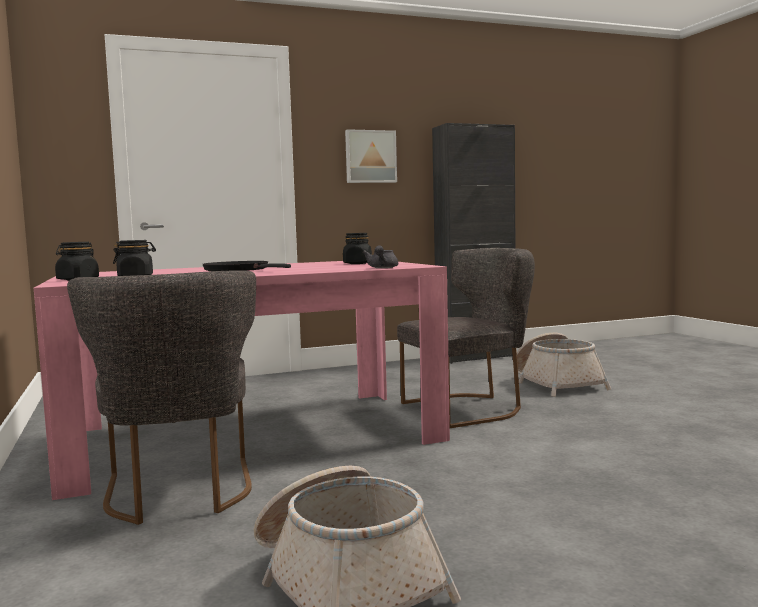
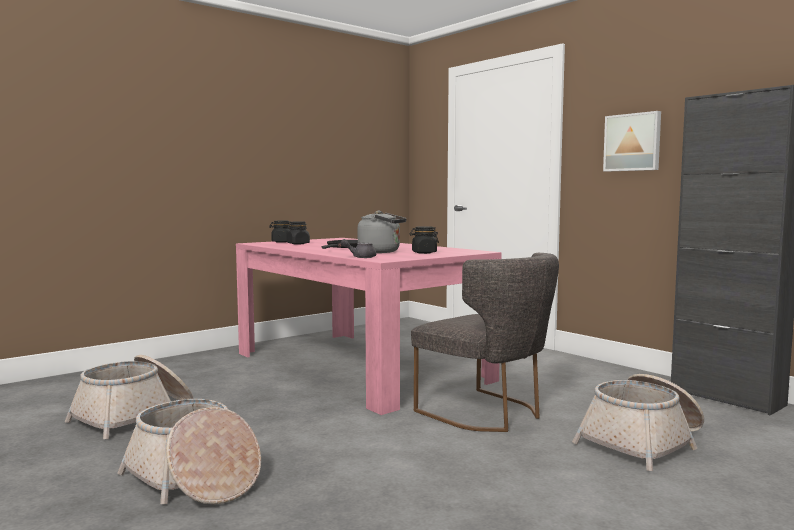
camera: 70 degrees right, 0 degrees up
grey chair [67,270,256,525] -> none
none -> basket [117,399,261,504]
none -> grey kettle [358,211,407,253]

